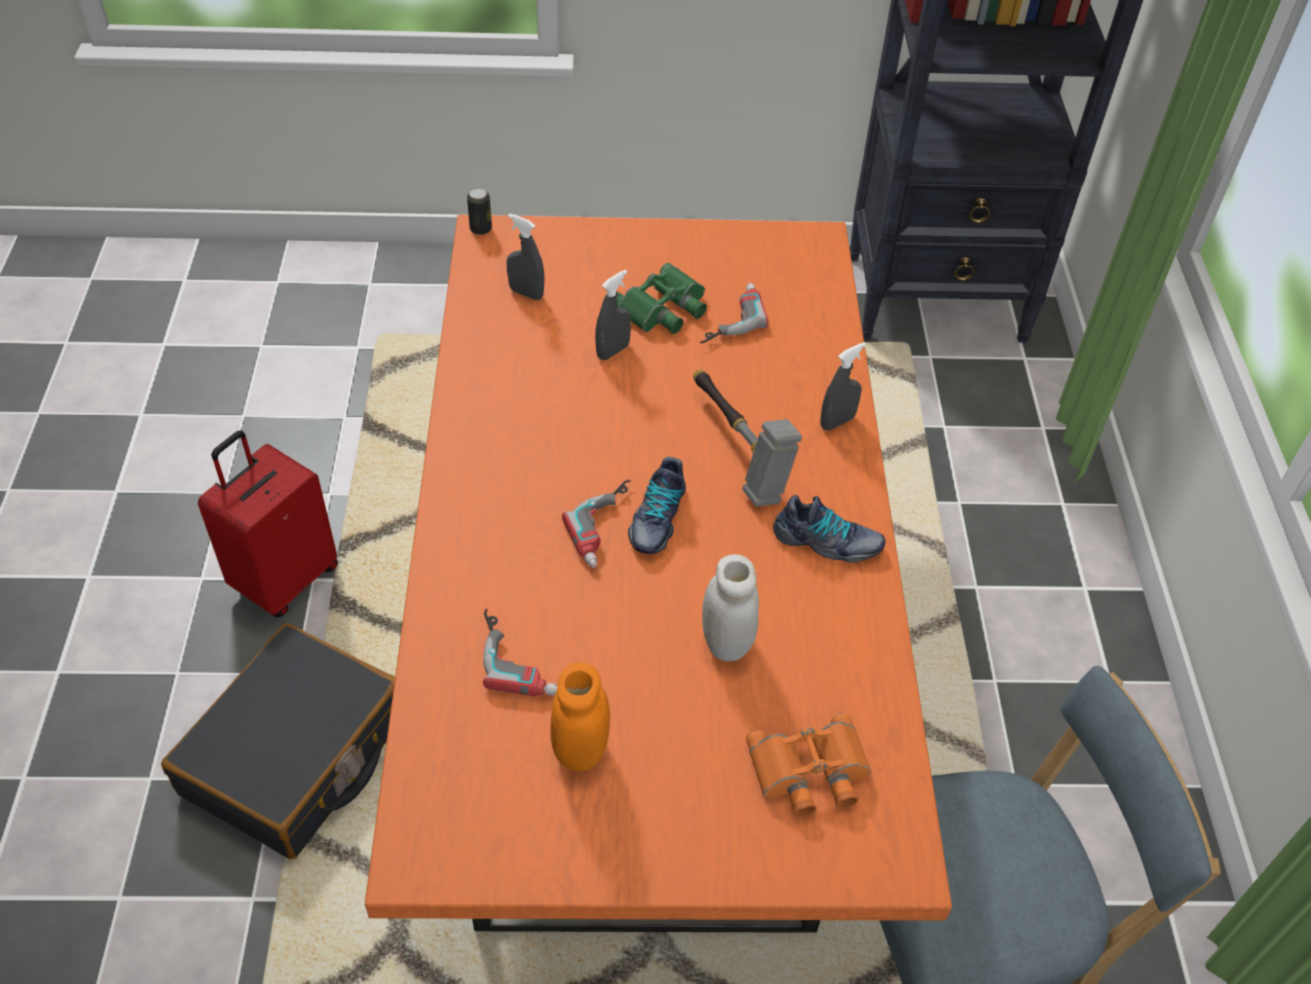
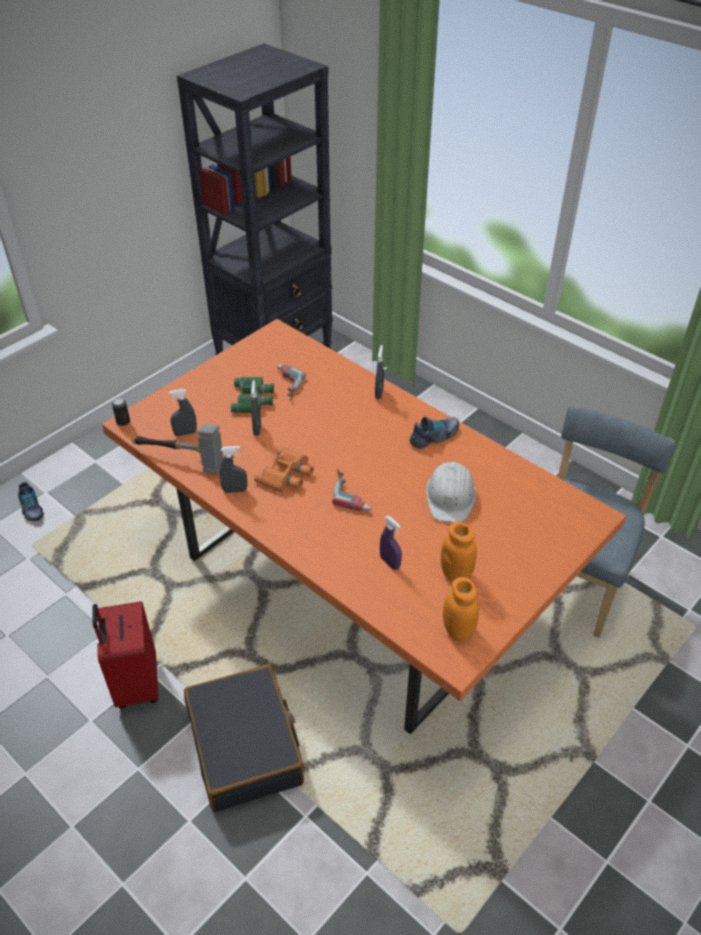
camera: 45 degrees left, 5 degrees down
power drill [483,608,557,697] -> purple spray bottle [380,516,402,570]
shoe [628,457,686,554] -> shoe moved to [18,482,44,521]
hammer [693,369,802,507] -> hammer moved to [131,424,223,474]
white jar [702,554,759,662] -> white hard hat [426,462,476,523]
orange binoculars [746,713,871,818] -> orange binoculars moved to [254,446,314,493]
none -> grey spray bottle [219,446,247,493]
none -> orange jar [443,577,479,641]

